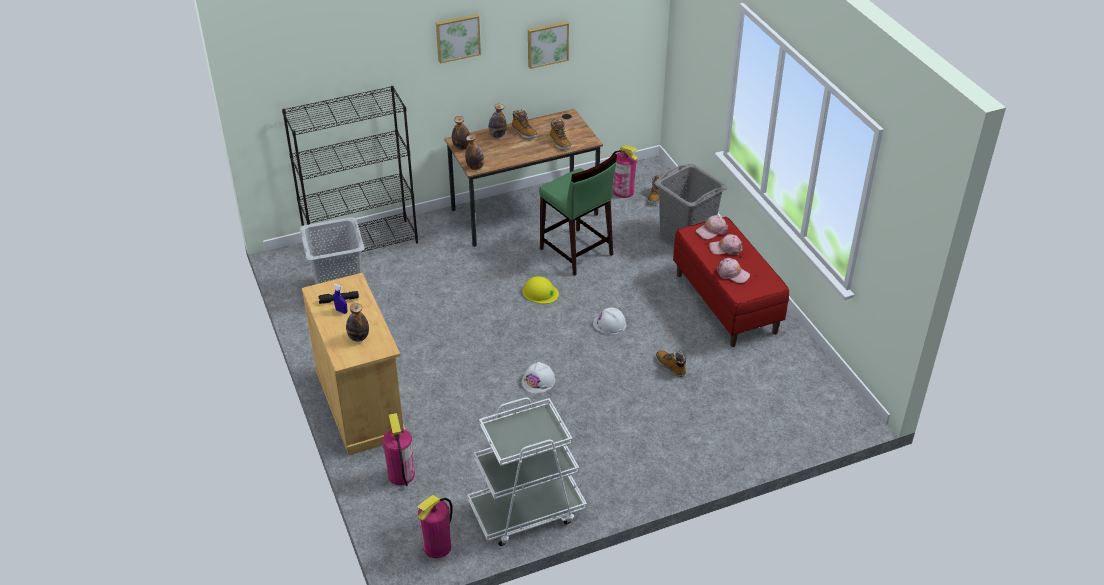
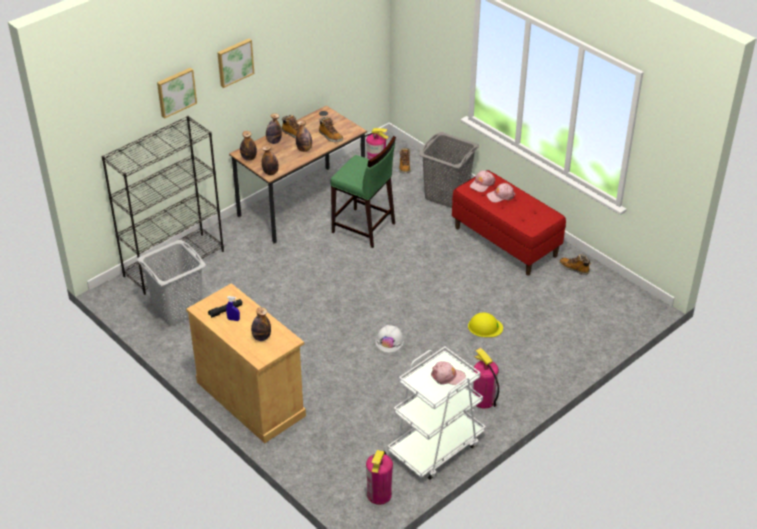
camera: 20 degrees left, 0 degrees up
fire extinguisher [382,413,415,486] -> fire extinguisher moved to [473,348,499,409]
yellow hard hat [522,276,559,304] -> yellow hard hat moved to [468,313,503,337]
picture [528,21,569,69] -> picture moved to [157,68,197,119]
white hard hat [593,307,627,335] -> none
boot [656,350,686,377] -> boot moved to [559,254,591,275]
pink cap [717,258,750,283] -> pink cap moved to [431,361,466,385]
none -> bottle [296,120,312,152]

